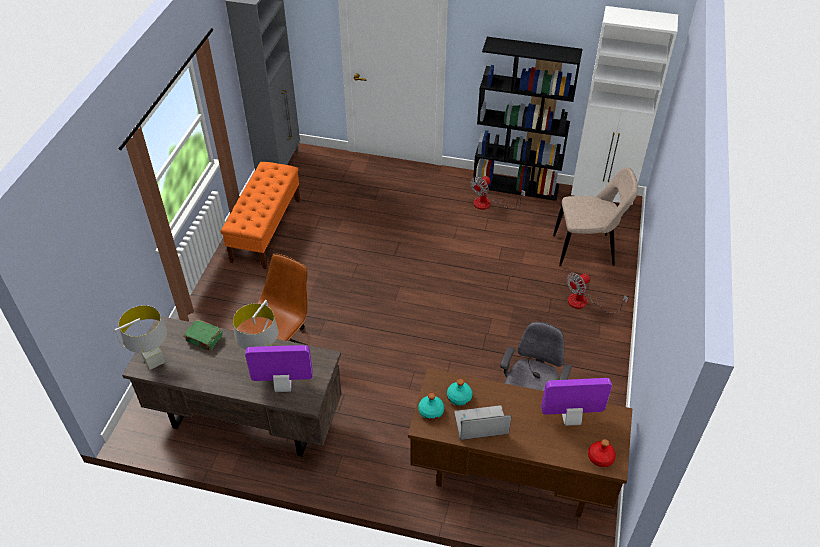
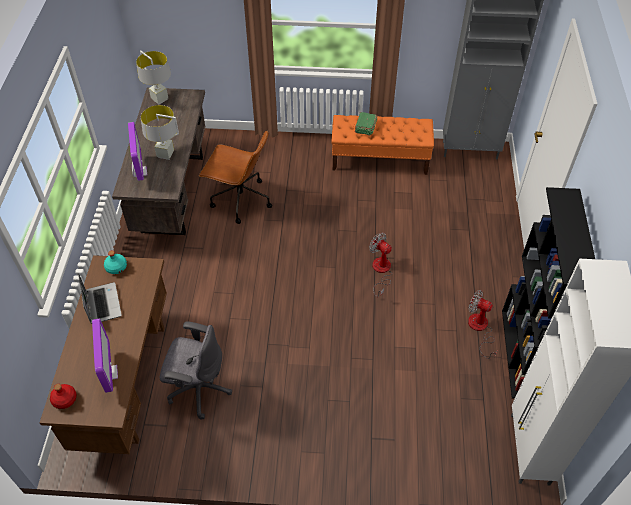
camera: 80 degrees right, 5 degrees up
green book [183,319,223,351] -> green book moved to [355,112,377,136]
turquoise bottle [447,379,472,406] -> none
beige chair [553,167,638,266] -> none
fan [567,273,628,313] -> fan moved to [369,233,392,297]

